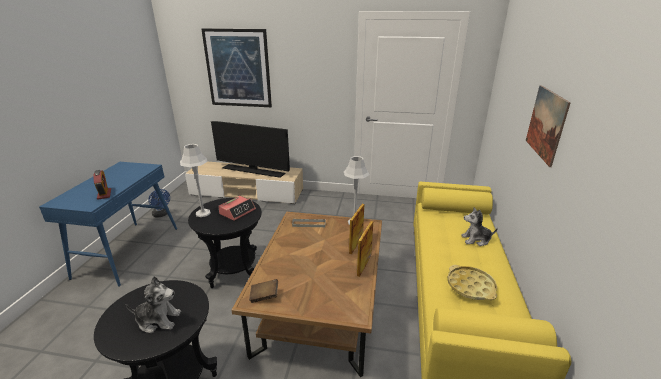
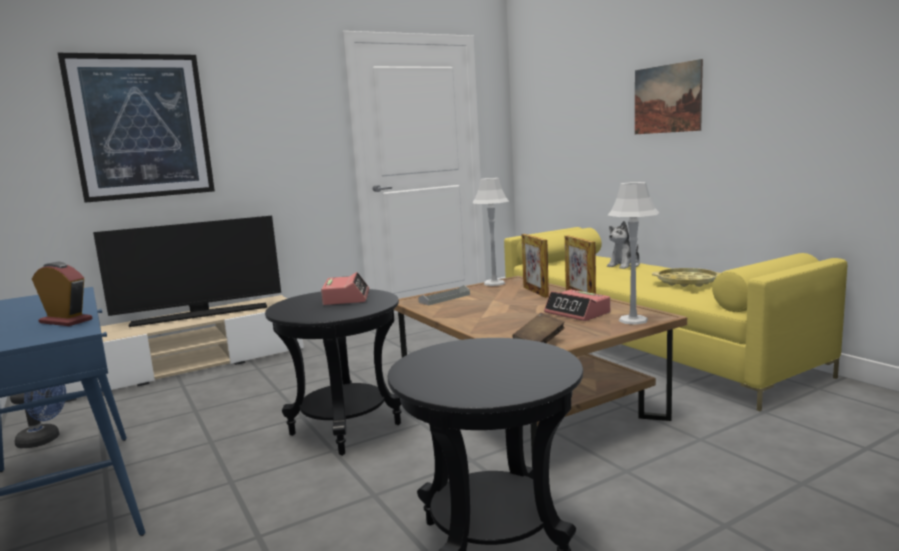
camera: 40 degrees left, 15 degrees down
plush toy [126,276,181,333] -> none
grey table lamp [180,144,211,217] -> grey table lamp moved to [608,182,659,325]
none -> alarm clock [544,290,610,321]

